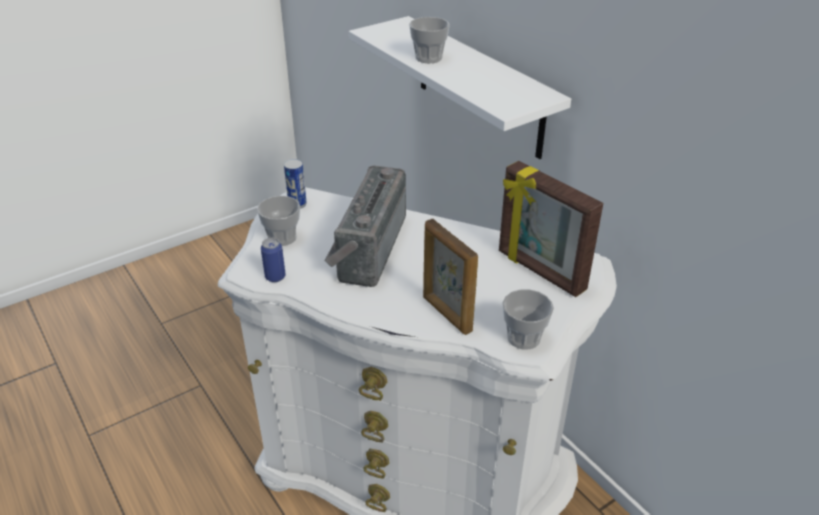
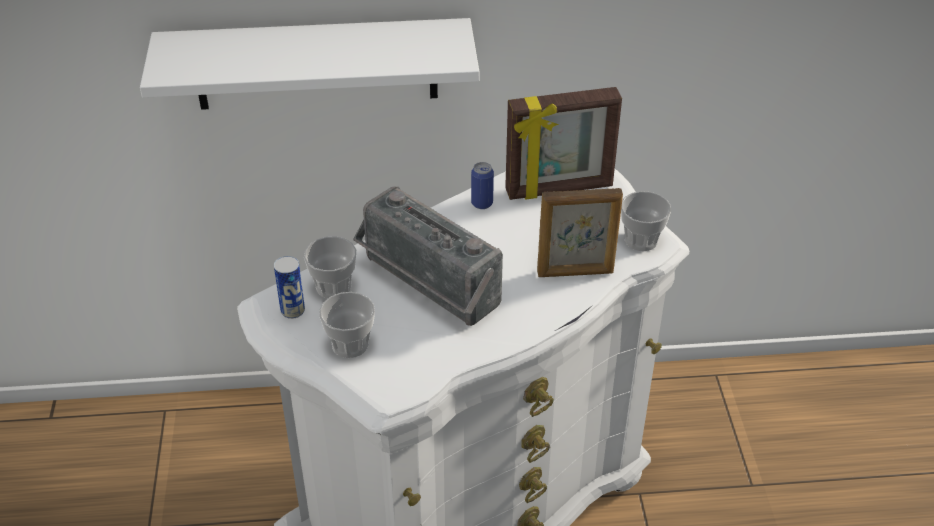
camera: 60 degrees left, 5 degrees up
can [261,238,286,282] -> can moved to [471,162,494,209]
cup [409,17,450,63] -> cup moved to [304,236,356,299]

